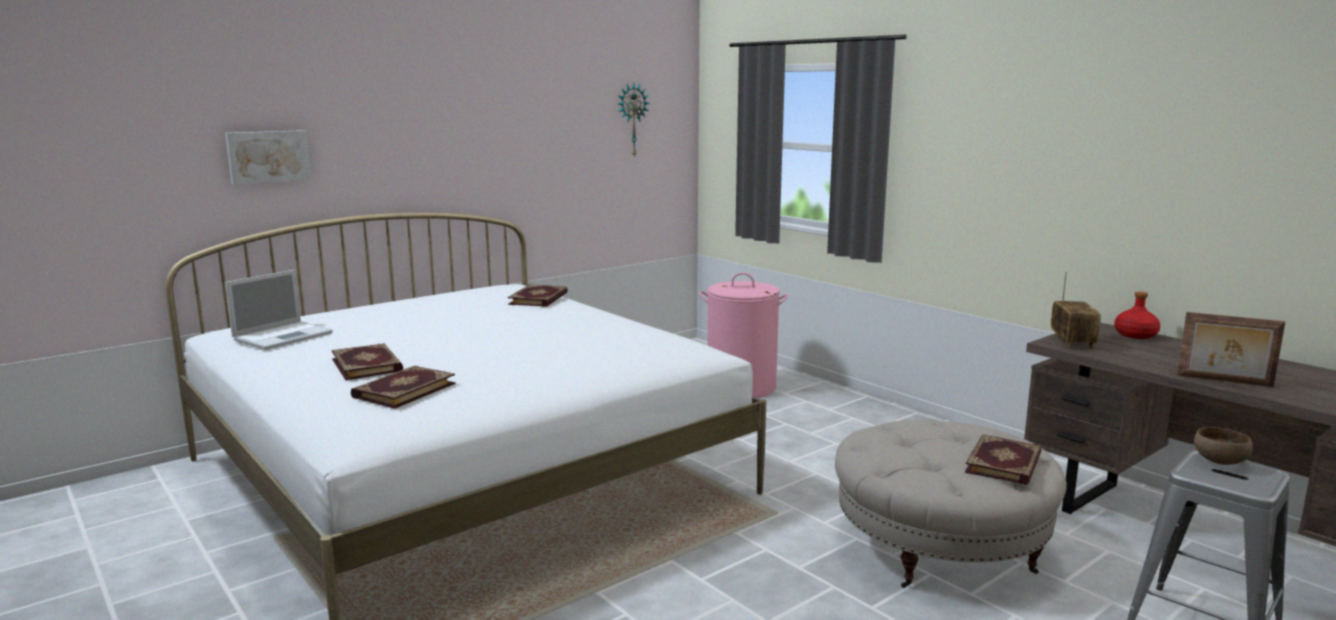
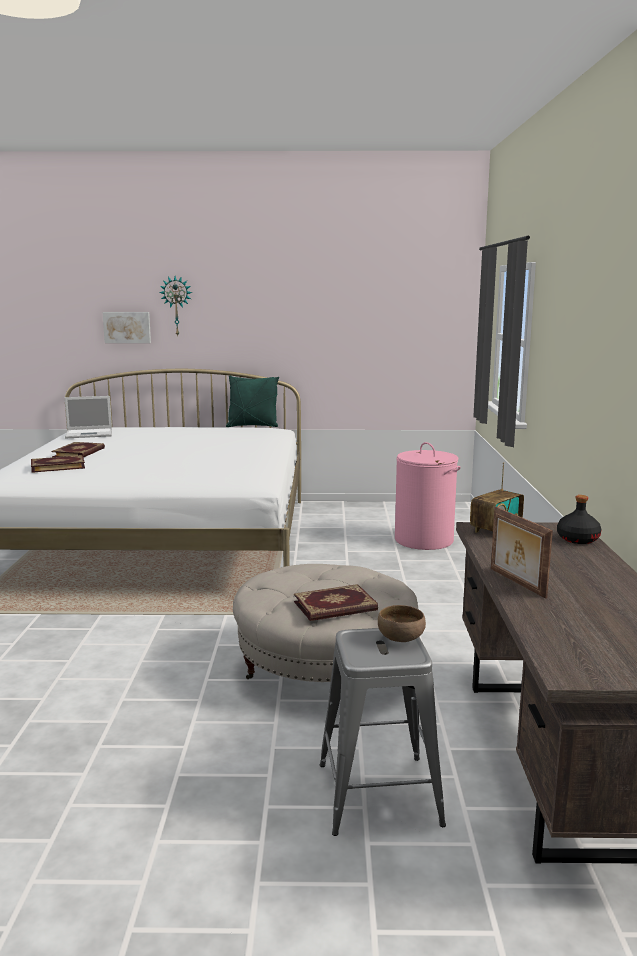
camera: 40 degrees right, 0 degrees up
book [508,284,568,307] -> none
wall clock [618,83,650,158] -> wall clock moved to [159,276,192,336]
red bottle [1114,292,1160,339] -> black bottle [557,495,602,544]
none -> green pillow [226,375,279,427]

